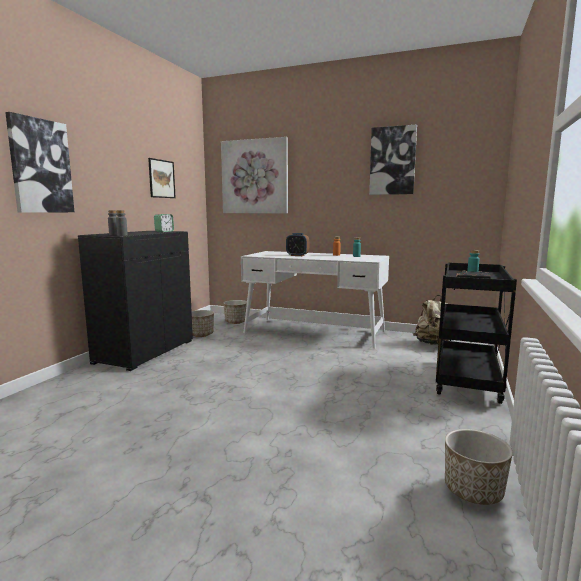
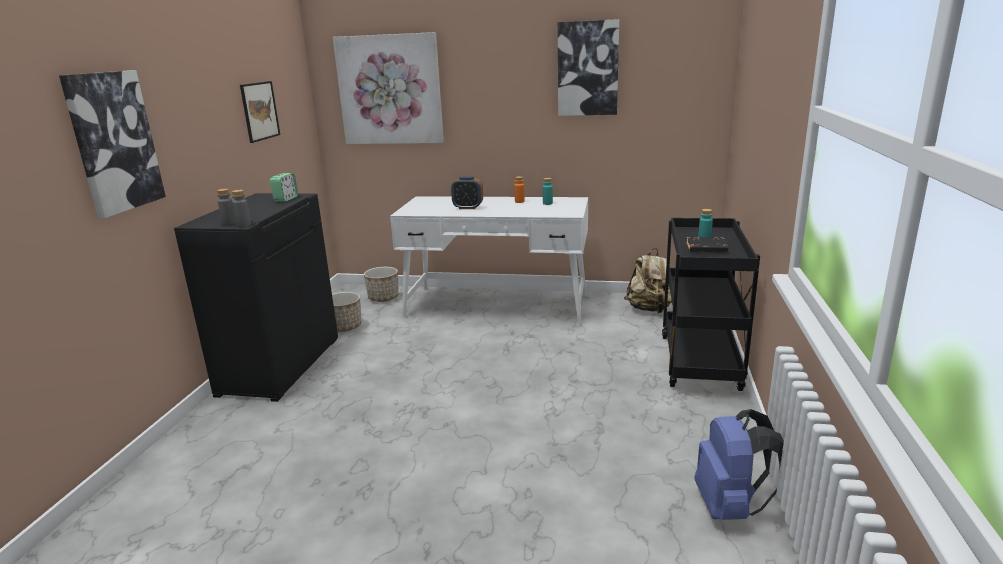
camera: 10 degrees left, 10 degrees up
planter [445,429,513,505] -> blue backpack [695,409,784,520]

